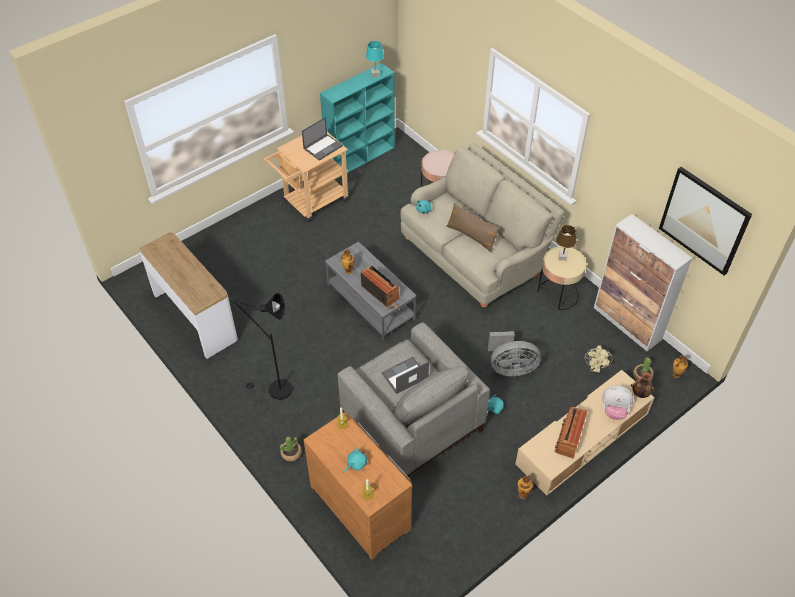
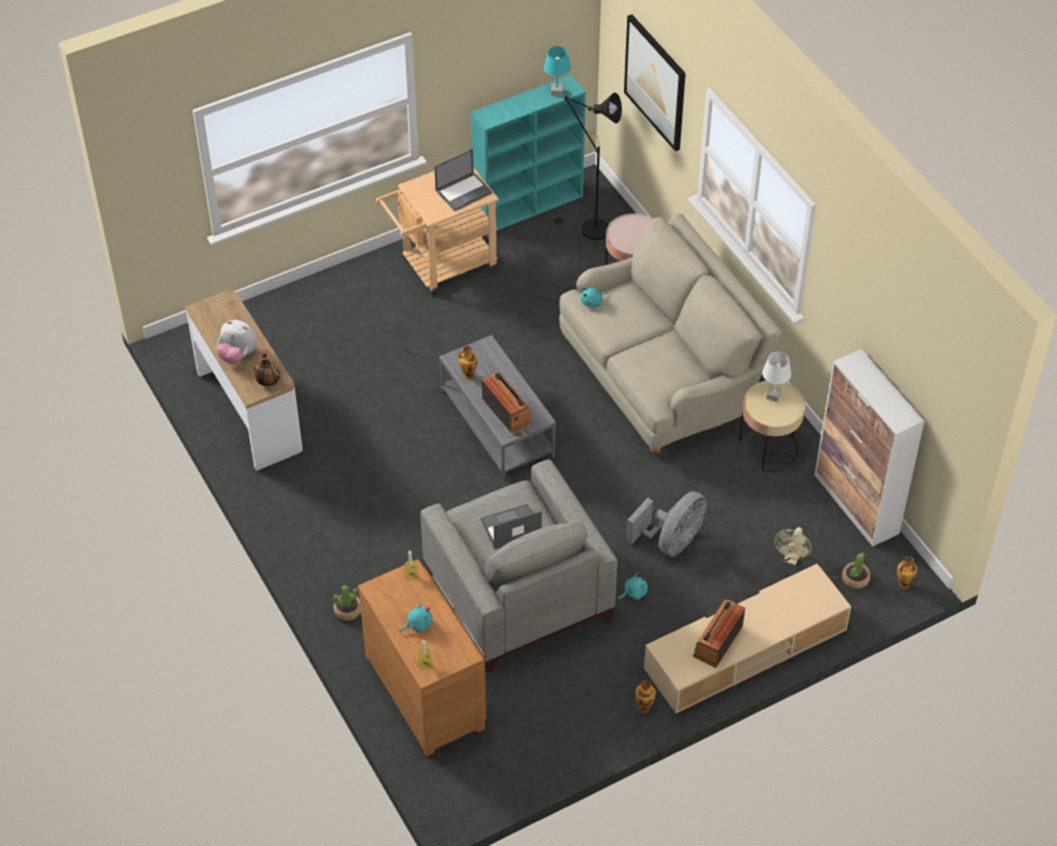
camera: 10 degrees right, 0 degrees up
black floor lamp [234,293,292,400] -> black floor lamp moved to [551,92,622,240]
brown pillow [447,203,500,253] -> none
grey fan [488,331,541,376] -> grey fan turned 60 degrees counterclockwise [626,491,707,556]
brown table lamp [556,225,577,261] -> white table lamp [762,352,791,402]
plush toy [602,386,633,420] -> plush toy moved to [216,320,258,364]
vase [631,372,655,398] -> vase moved to [254,350,281,386]
picture [659,167,752,275] -> picture moved to [624,14,686,151]

